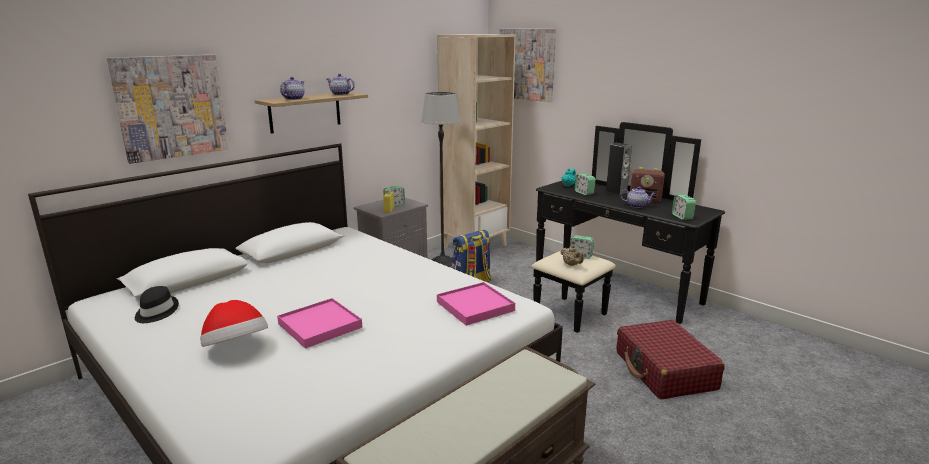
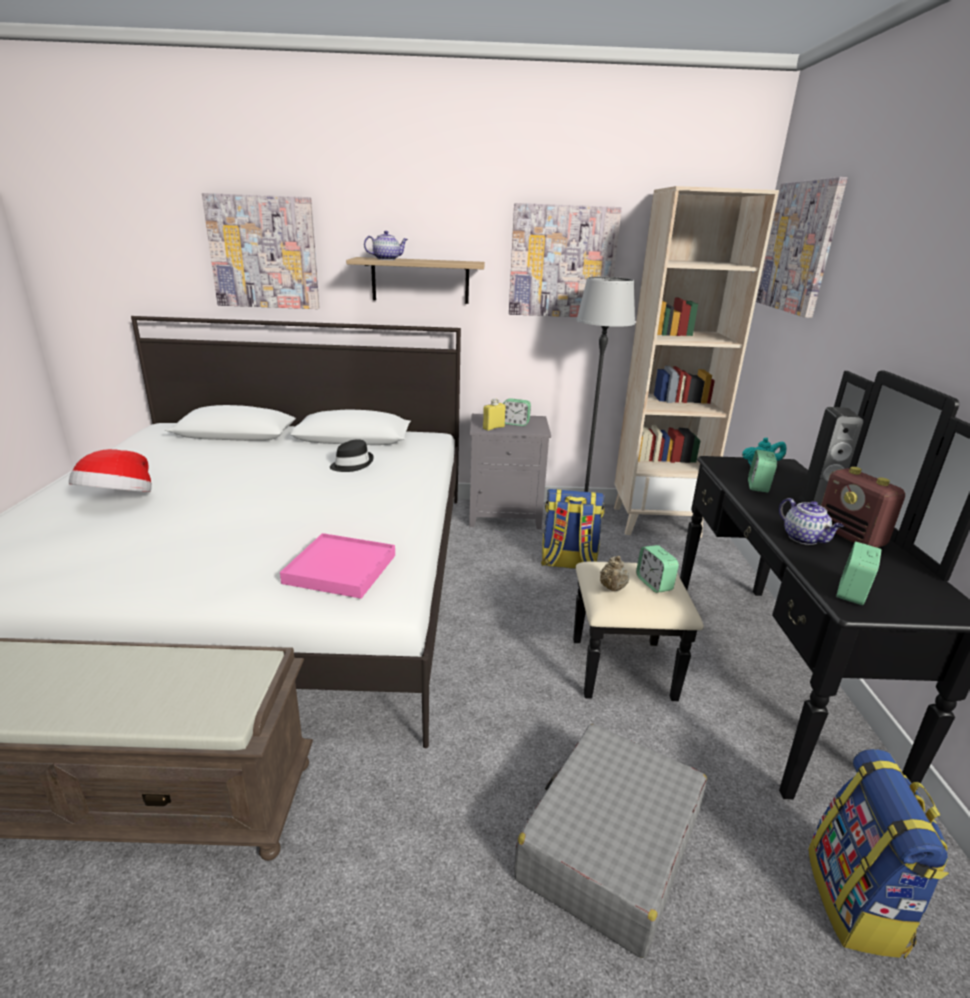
camera: 45 degrees right, 5 degrees up
black hat [135,286,179,323] -> black hat moved to [330,439,374,472]
pink tray [277,298,362,349] -> none
teapot [327,74,355,95] -> none
red suitcase [617,320,725,400] -> grey suitcase [514,724,707,958]
none -> picture [509,203,622,317]
none -> backpack [808,749,949,959]

